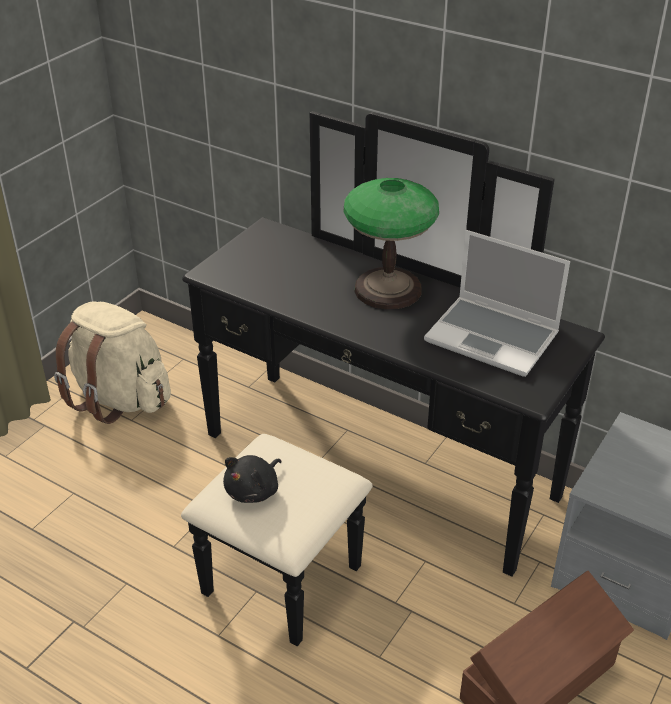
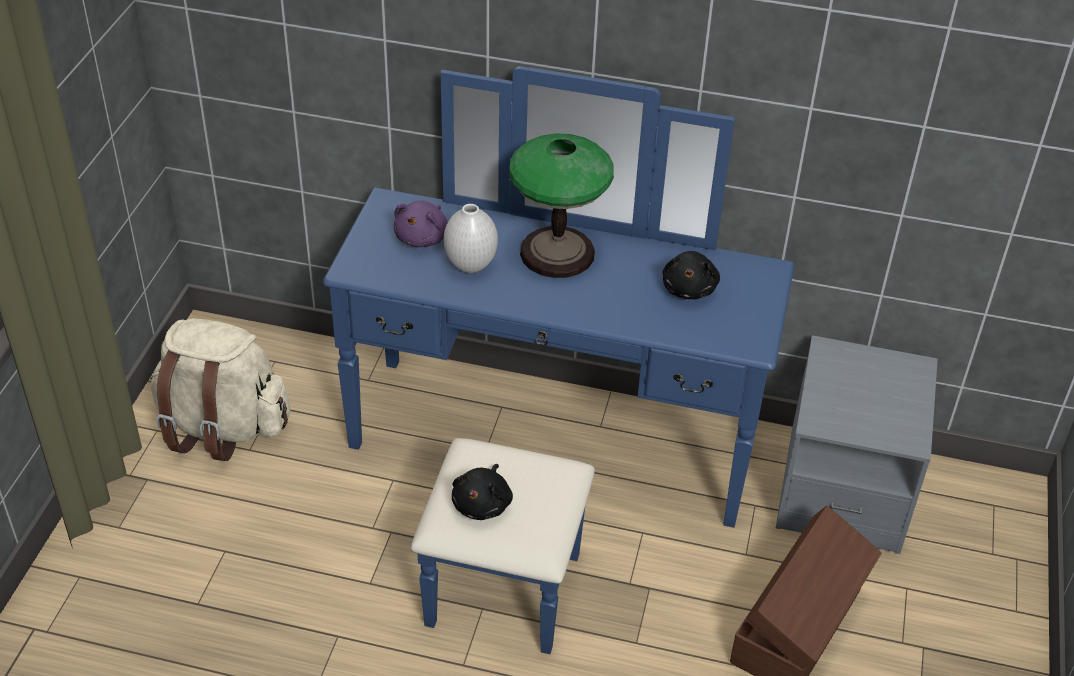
camera: 20 degrees left, 5 degrees up
black dresser [181,111,605,646] -> blue dresser [323,66,795,654]
laptop [424,230,570,377] -> black plush toy [663,251,720,299]
none -> purple plush toy [394,201,448,247]
none -> white vase [444,204,498,273]

